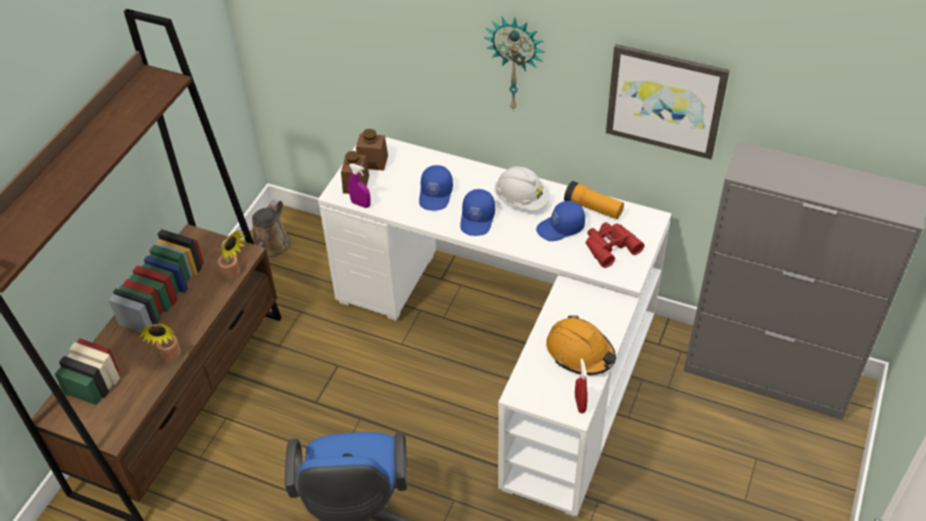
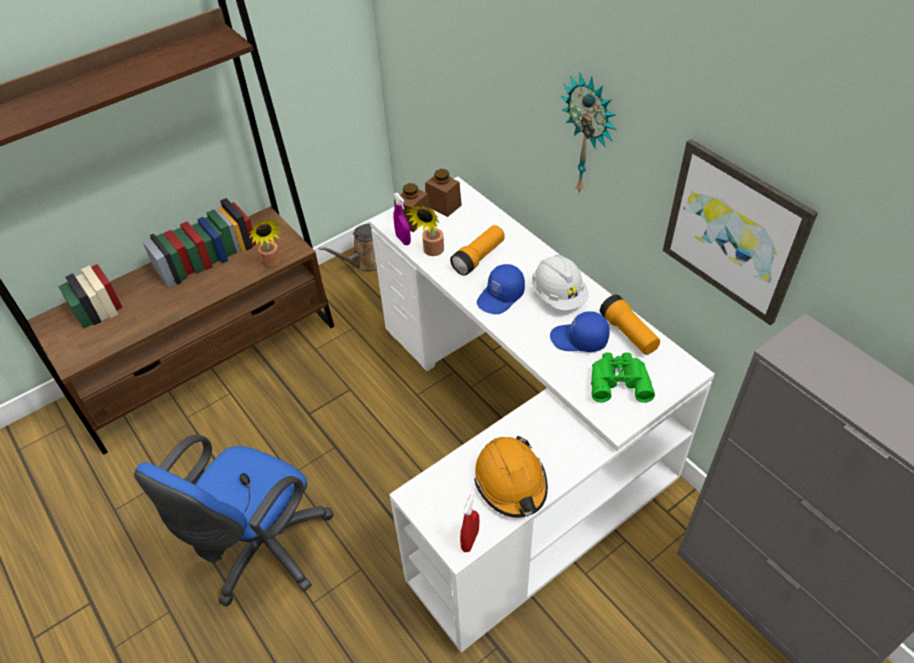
camera: 30 degrees right, 0 degrees up
potted plant [139,324,181,362] -> potted plant moved to [407,205,444,256]
blue cap [419,165,453,211] -> flashlight [450,225,505,276]
red binoculars [586,222,644,268] -> green binoculars [591,352,655,403]

